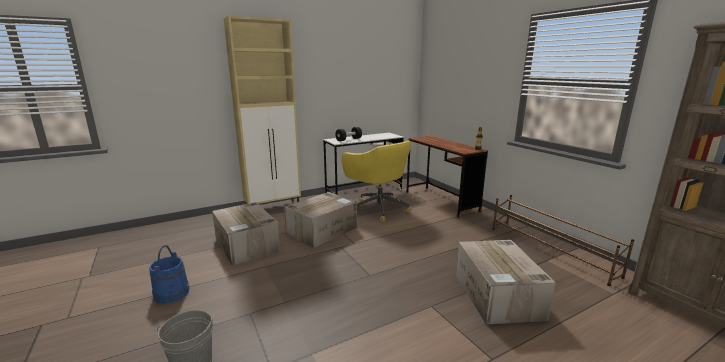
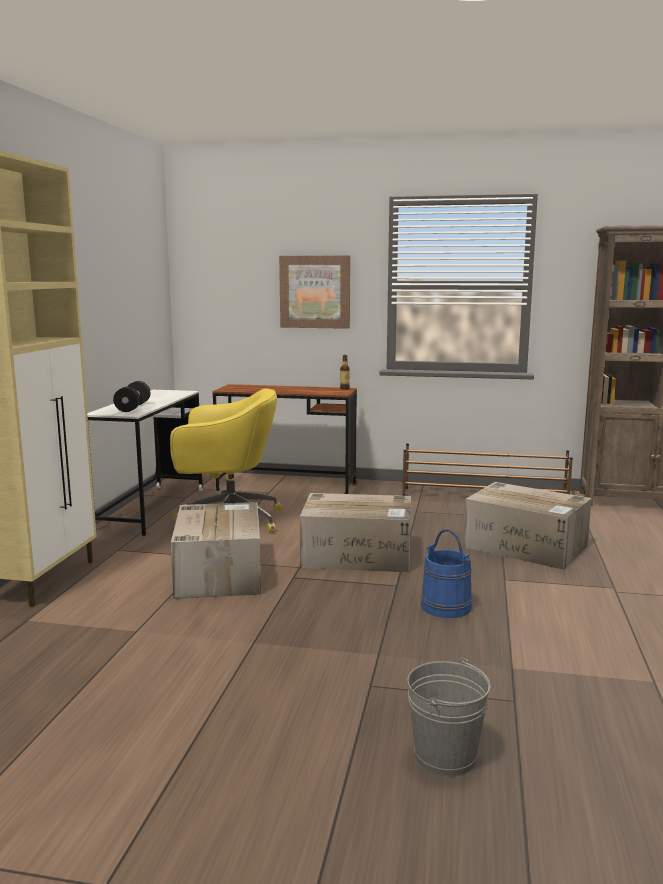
camera: 50 degrees left, 5 degrees down
blue bucket [149,245,190,303] -> blue bucket moved to [421,529,472,618]
cardboard box [212,202,280,265] -> cardboard box moved to [300,493,411,573]
none -> picture [279,256,350,329]

